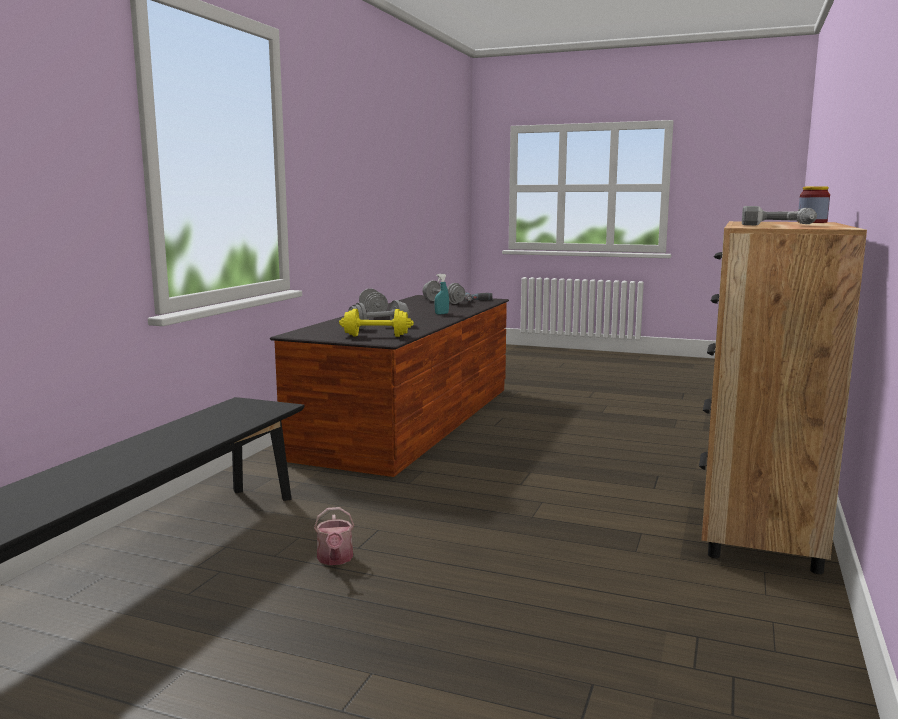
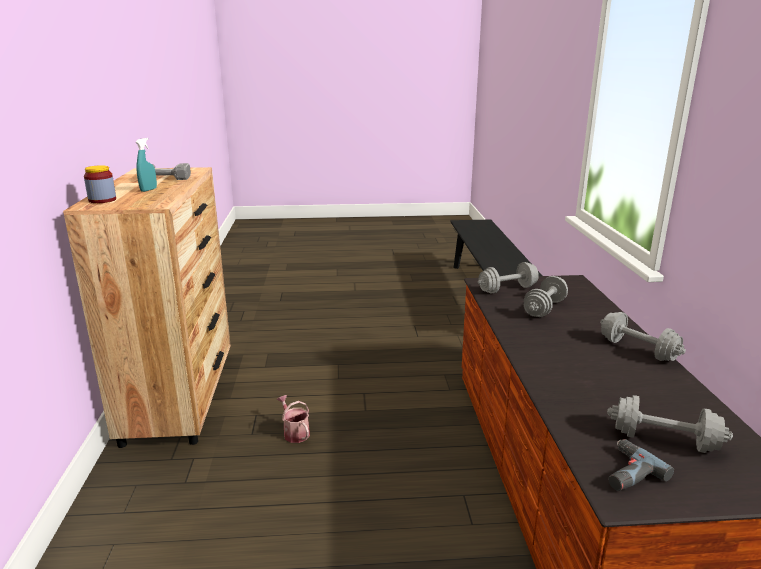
camera: 155 degrees right, 10 degrees up
watering can [314,507,354,565] -> watering can moved to [277,395,310,443]
yellow dumbbell [339,309,414,337] -> grey dumbbell [478,262,539,294]
turquoise spray bottle [435,274,449,314] -> turquoise spray bottle moved to [135,138,157,192]

